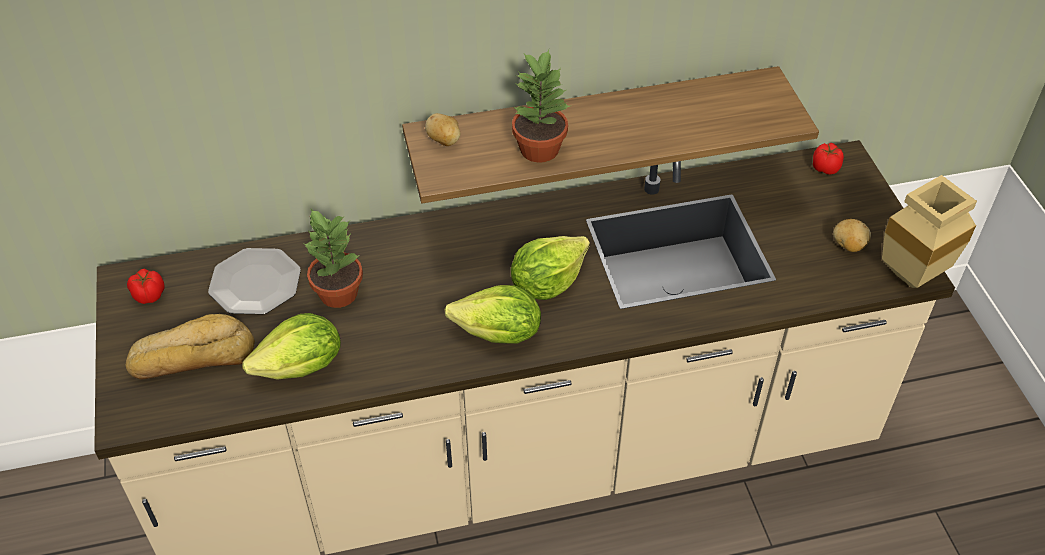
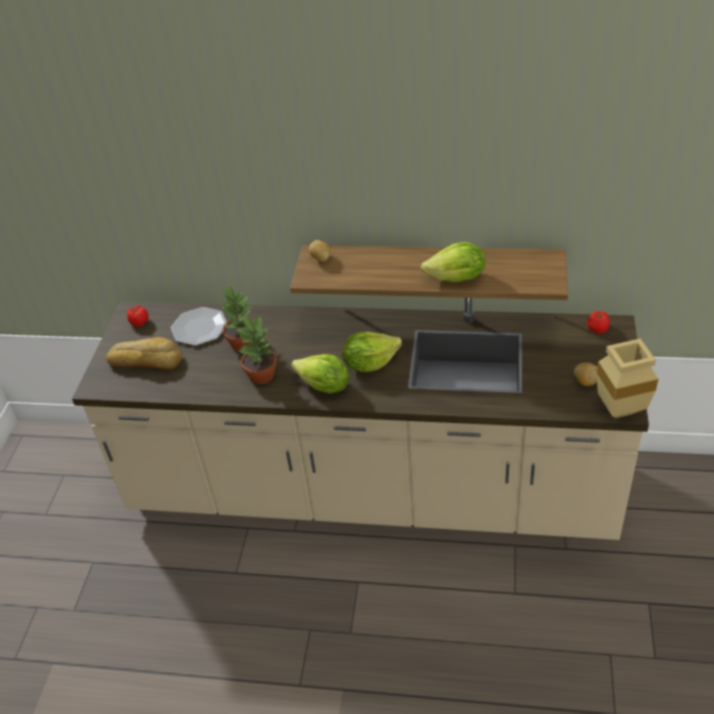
camera: 25 degrees right, 5 degrees down
lettuce [242,313,341,380] -> lettuce moved to [421,242,486,282]
potted plant [512,50,570,163] -> potted plant moved to [235,316,277,384]

